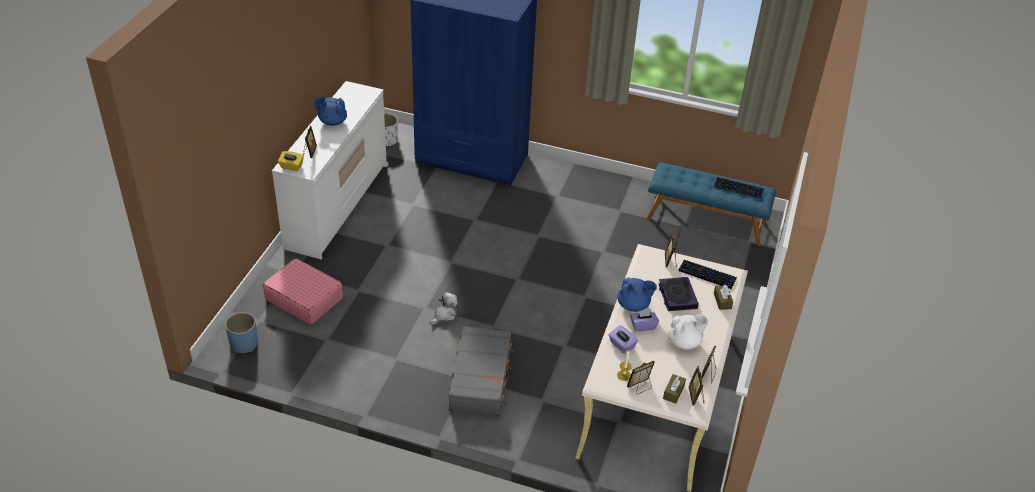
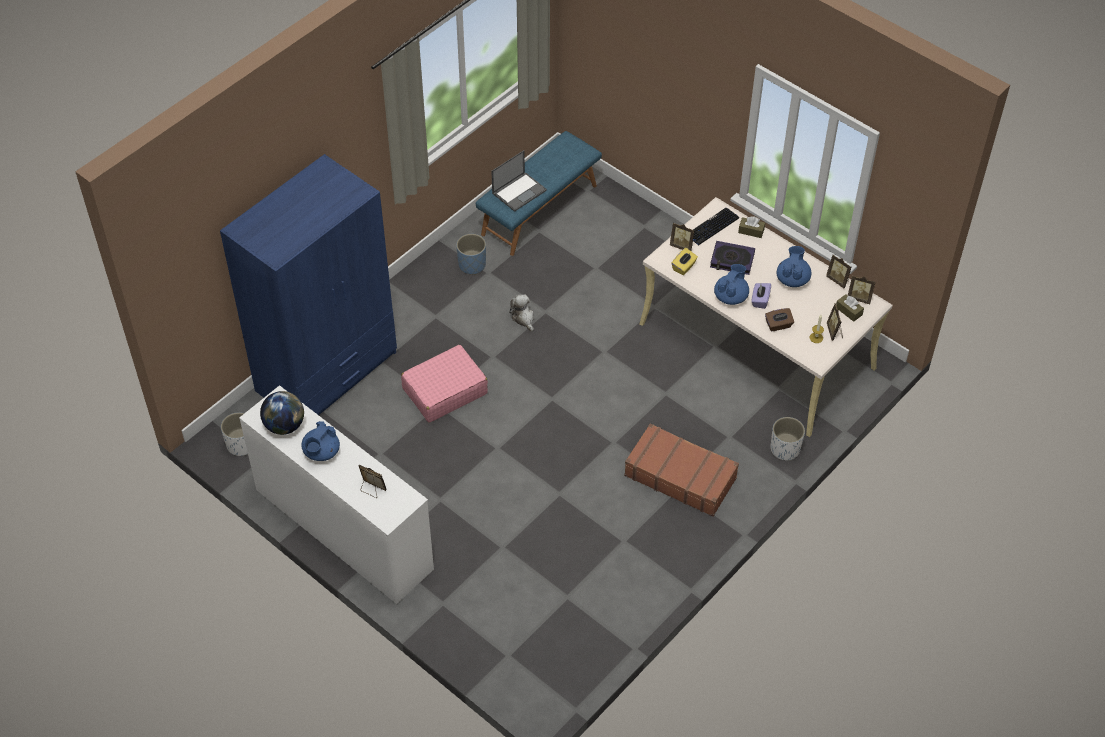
camera: 65 degrees left, 10 degrees up
blue planter [225,312,258,353] -> blue planter moved to [456,234,486,275]
pink suitcase [263,258,343,325] -> pink suitcase moved to [401,345,488,423]
yellow tissue box [278,151,304,171] -> yellow tissue box moved to [672,248,698,275]
plush toy [430,292,458,325] -> plush toy moved to [509,294,534,332]
grey suitcase [449,326,514,416] -> brown suitcase [624,423,739,517]
purple tissue box [609,325,638,354] -> brown tissue box [765,308,794,331]
white teapot [668,314,709,350] -> blue teapot [777,246,811,287]
keyboard [714,177,764,198] -> none
none -> globe [260,391,304,435]
none -> laptop [491,150,547,212]
none -> white planter [771,417,805,461]

